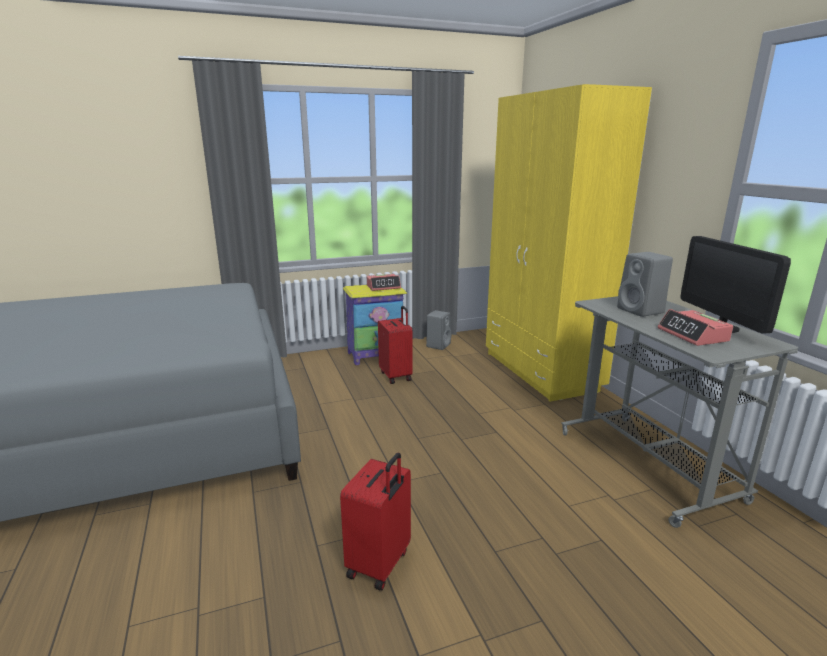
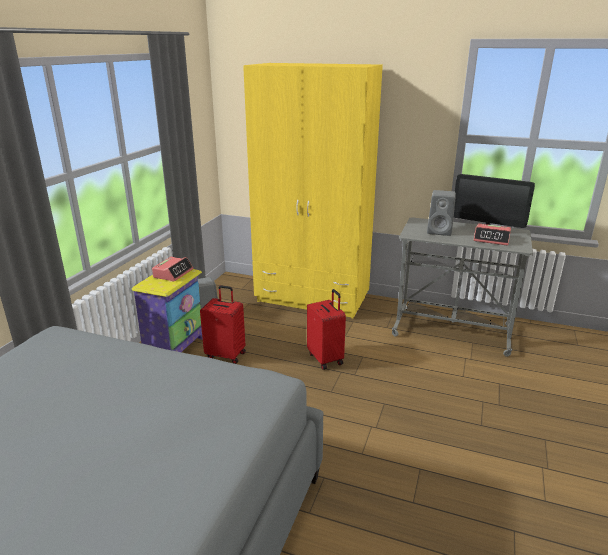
camera: 50 degrees left, 5 degrees up
red suitcase [340,453,411,590] -> red suitcase moved to [307,289,346,370]

